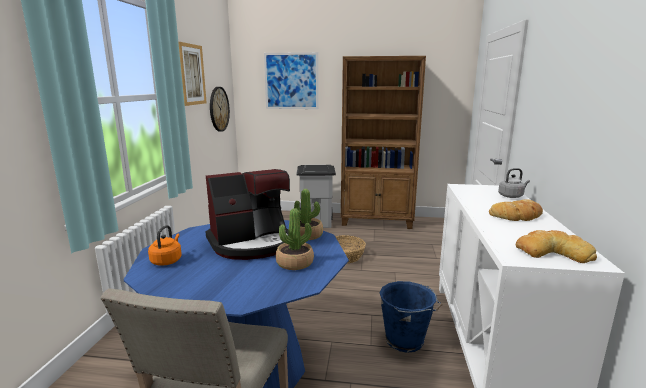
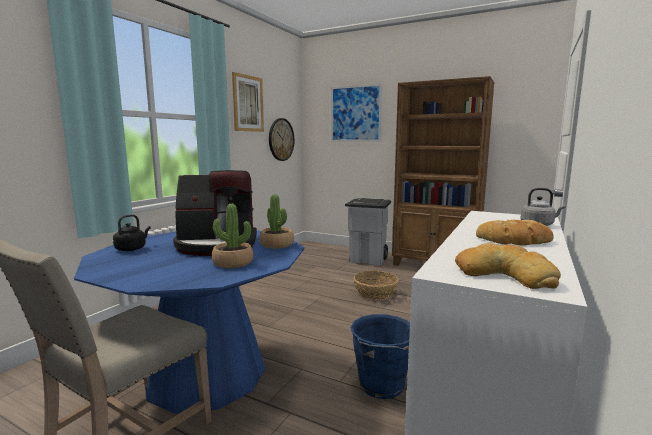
camera: 20 degrees right, 5 degrees down
orange kettle [148,225,182,266] -> black kettle [113,214,151,251]

